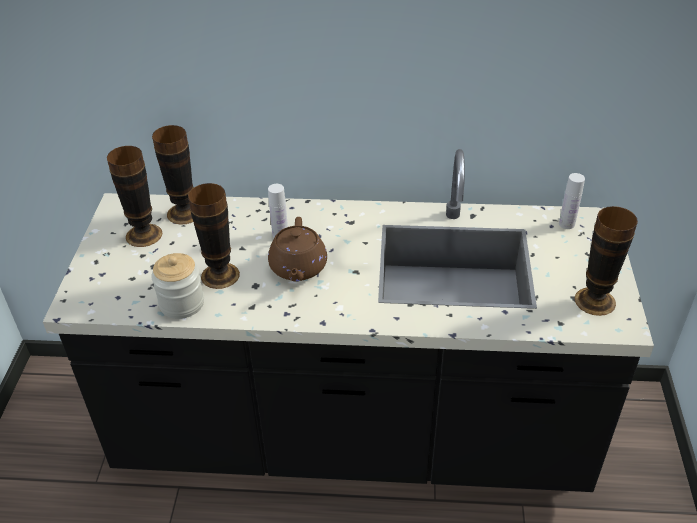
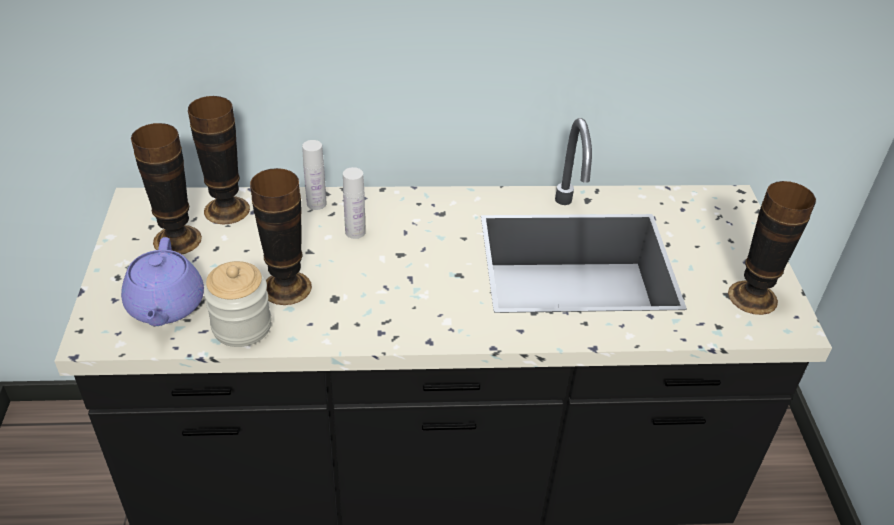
camera: 10 degrees left, 0 degrees up
brown teapot [268,217,327,282] -> none
white bottle [559,173,585,229] -> white bottle moved to [302,140,326,210]
none -> purple teapot [121,237,204,326]

